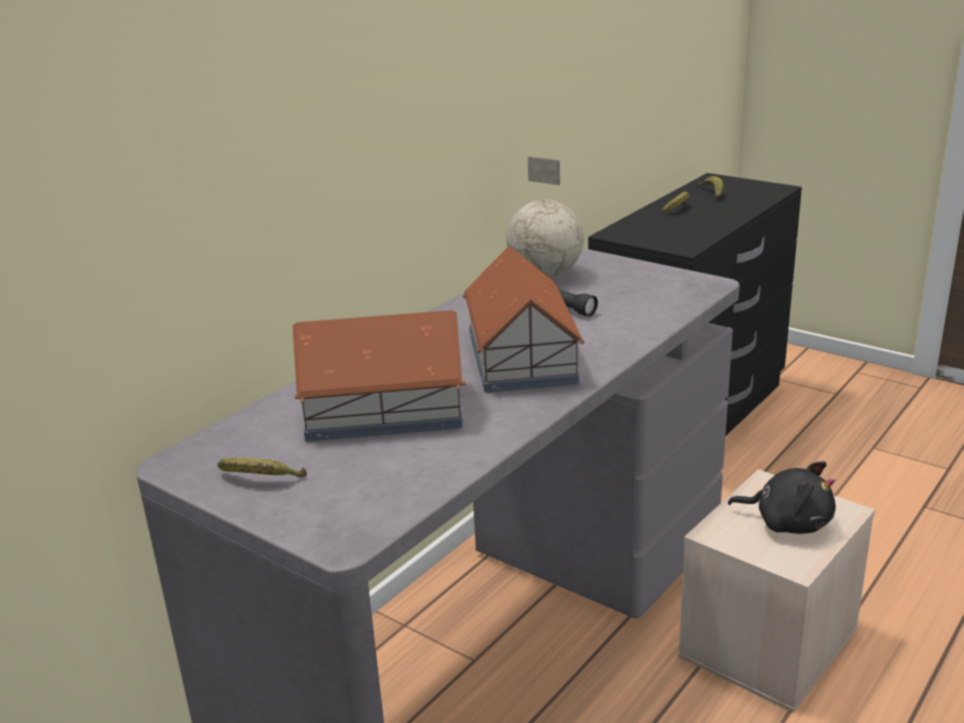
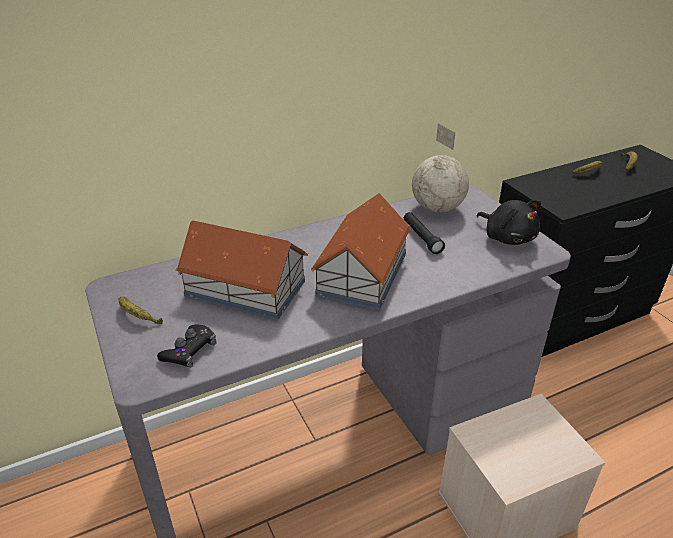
camera: 25 degrees right, 10 degrees up
black plush toy [728,461,836,534] -> black plush toy moved to [477,200,541,245]
none -> black game controller [157,325,216,368]

